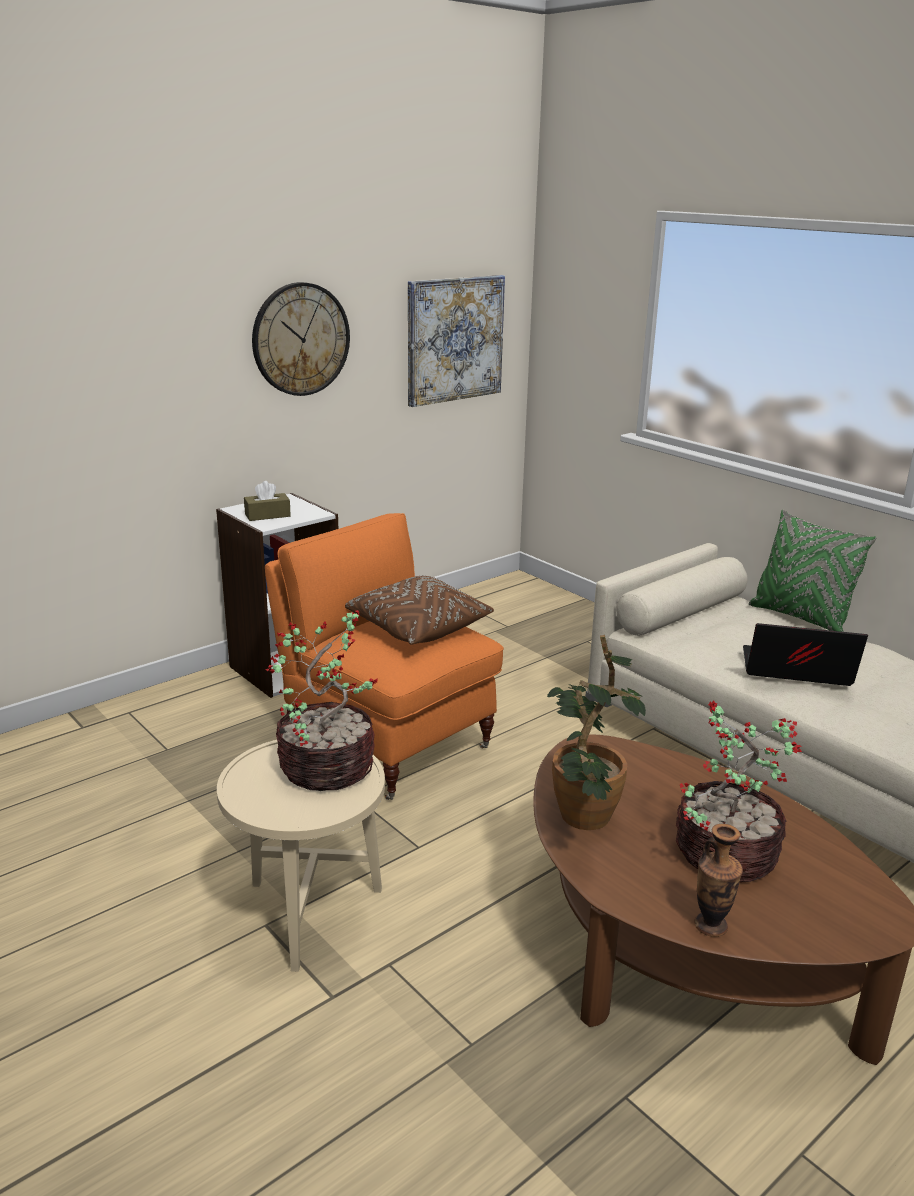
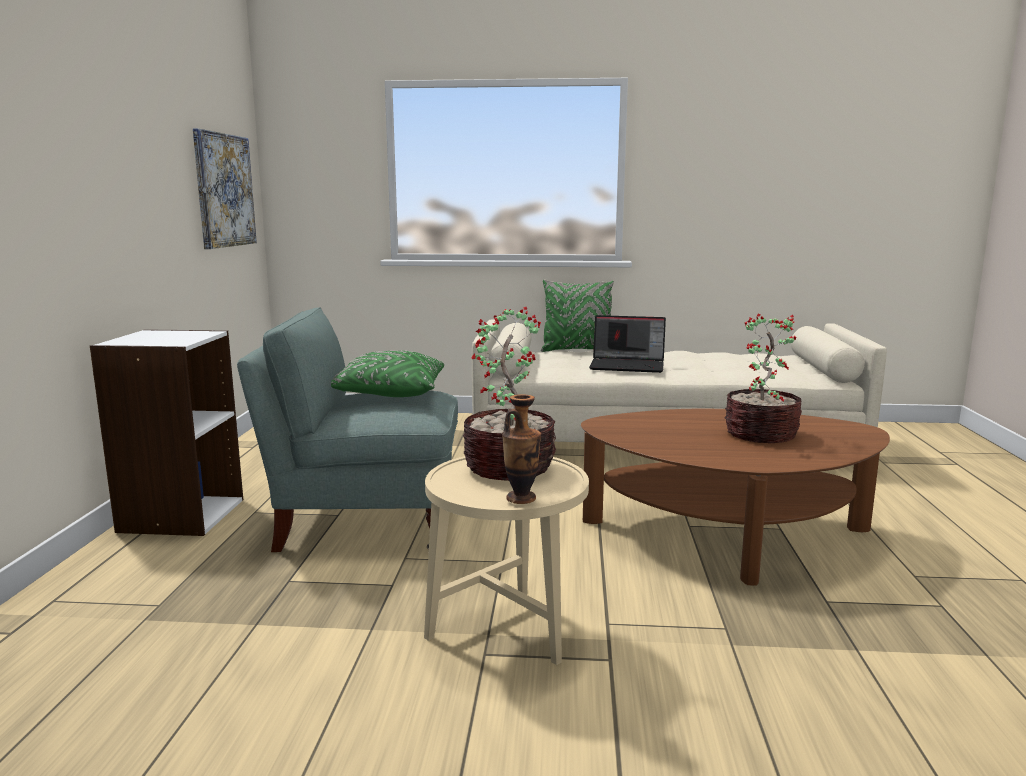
camera: 45 degrees left, 10 degrees down
brown tissue box [244,481,291,521] -> none
wall clock [252,282,350,396] -> none
orange armchair [265,513,504,800] -> grey armchair [237,307,458,552]
brown pillow [345,576,494,645] -> green pillow [331,351,444,397]
potted plant [547,635,646,830] -> none
vase [694,824,743,937] -> vase moved to [502,394,541,504]
laptop [743,623,868,686] -> laptop turned 135 degrees counterclockwise [589,315,666,373]

